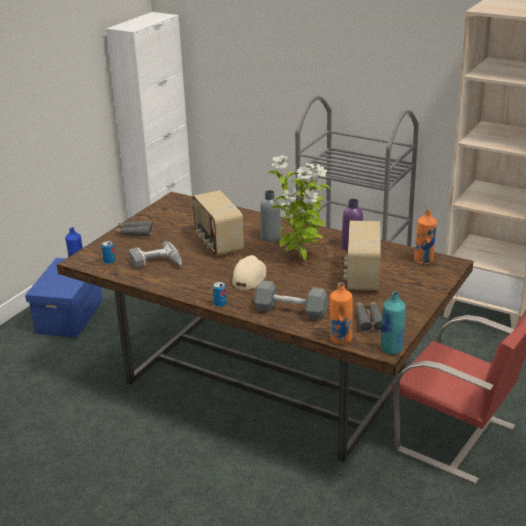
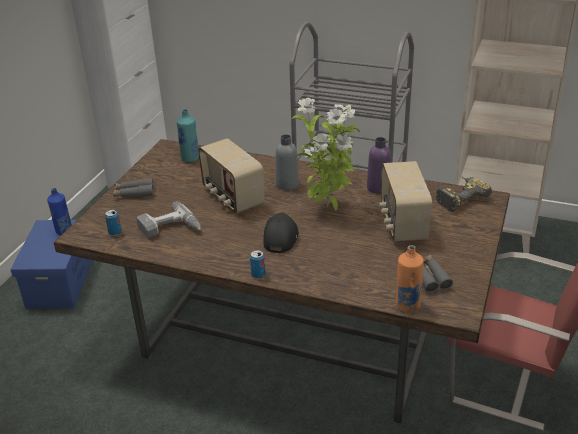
camera: 10 degrees left, 5 degrees up
beige cap [232,255,266,290] -> black cap [263,212,299,253]
grey dumbbell [254,280,328,320] -> none
turquoise bottle [380,292,406,354] -> turquoise bottle moved to [177,109,199,162]
orange bottle [414,209,437,264] -> power drill [436,176,492,212]

